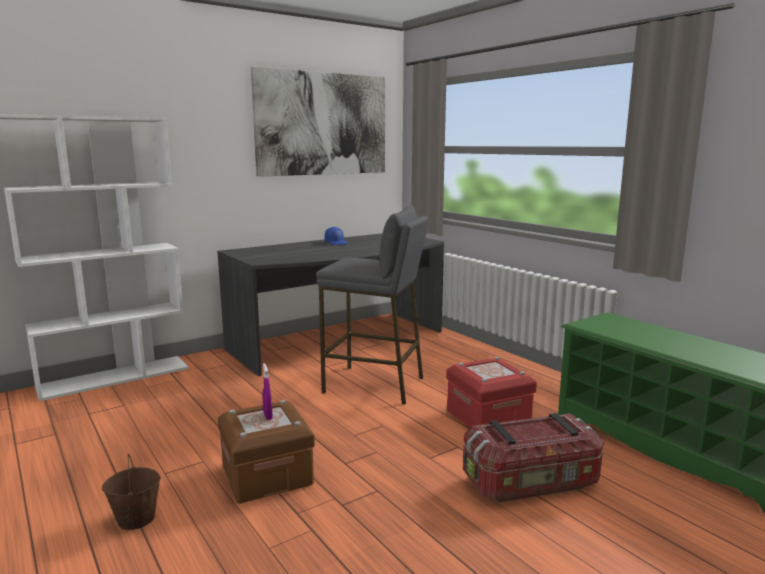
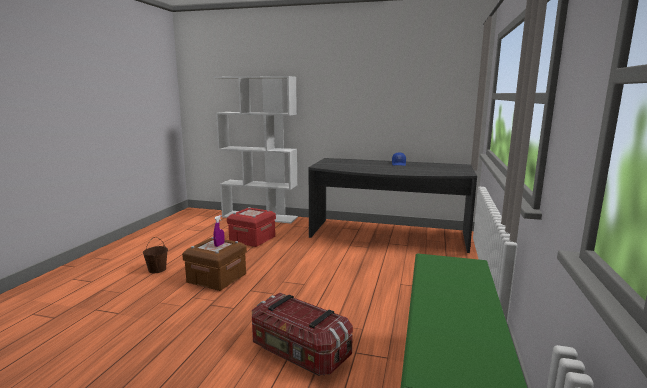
camera: 50 degrees right, 0 degrees up
picture [251,67,385,177] -> none
grey stool [316,205,429,404] -> none
red storage box [446,357,537,429] -> red storage box moved to [227,207,276,247]

